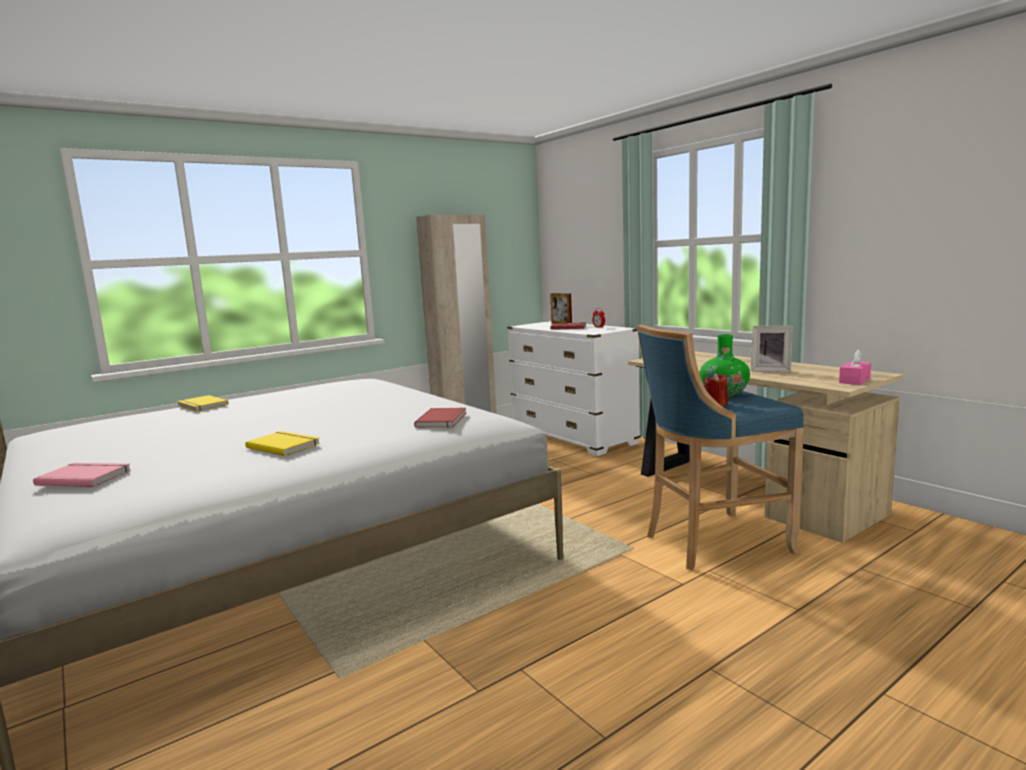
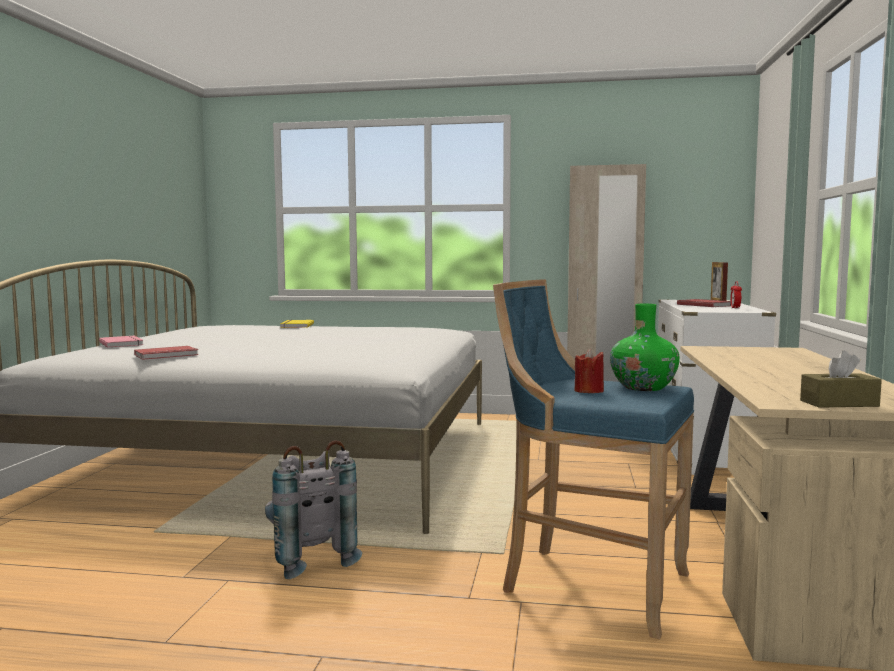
camera: 45 degrees right, 5 degrees down
yellow book [245,431,320,456] -> none
red book [414,407,466,428] -> red book moved to [134,346,198,360]
picture frame [751,326,793,372] -> none
pink tissue box [839,350,871,385] -> brown tissue box [800,351,882,408]
none -> grey backpack [265,440,362,579]

